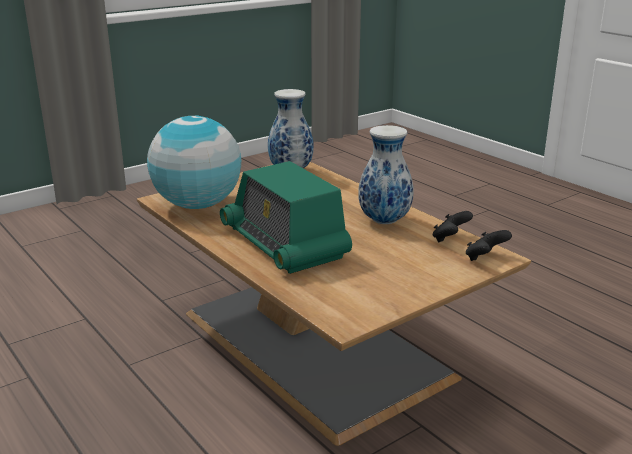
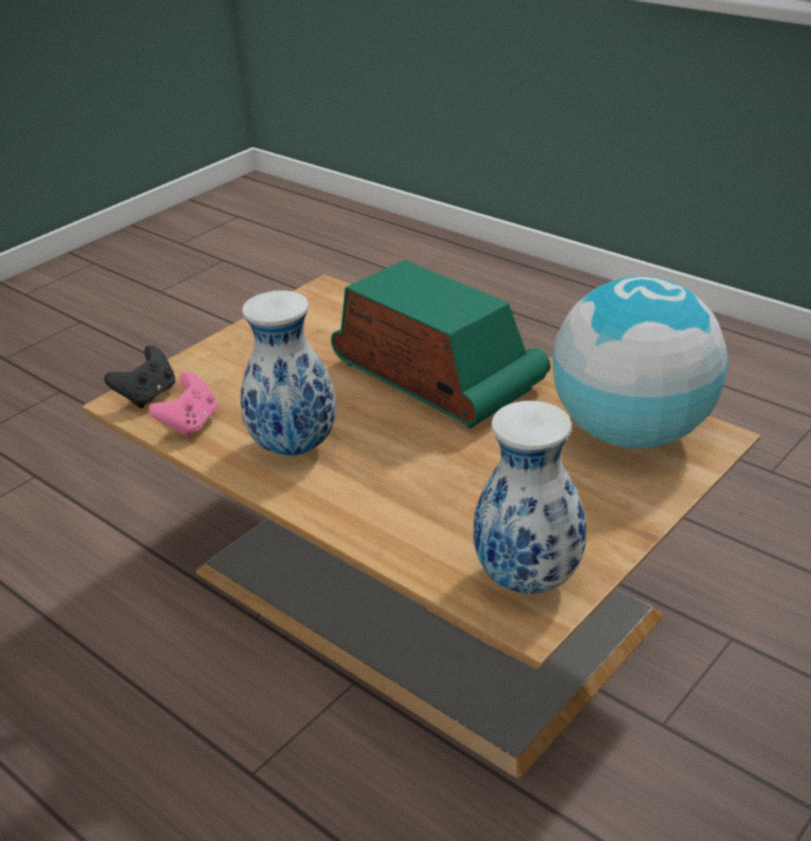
camera: 170 degrees right, 10 degrees up
black game controller [433,211,473,243] -> pink game controller [148,372,217,438]

